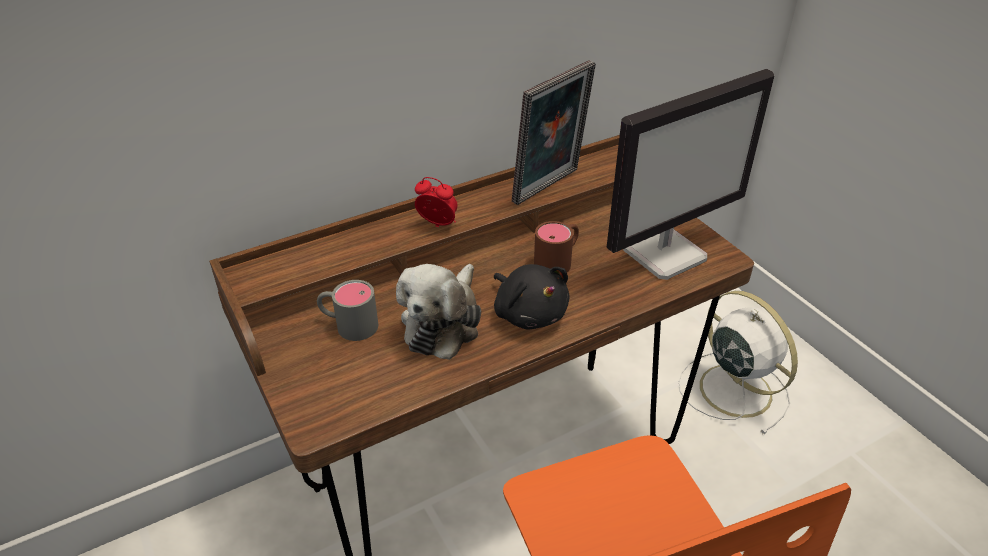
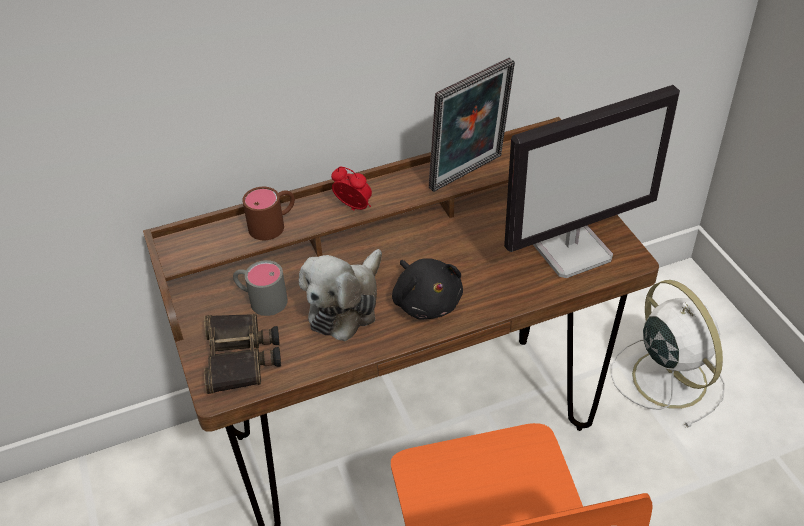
camera: 10 degrees right, 5 degrees up
brown mug [534,221,579,272] -> brown mug moved to [242,187,295,240]
none -> binoculars [204,314,281,394]

